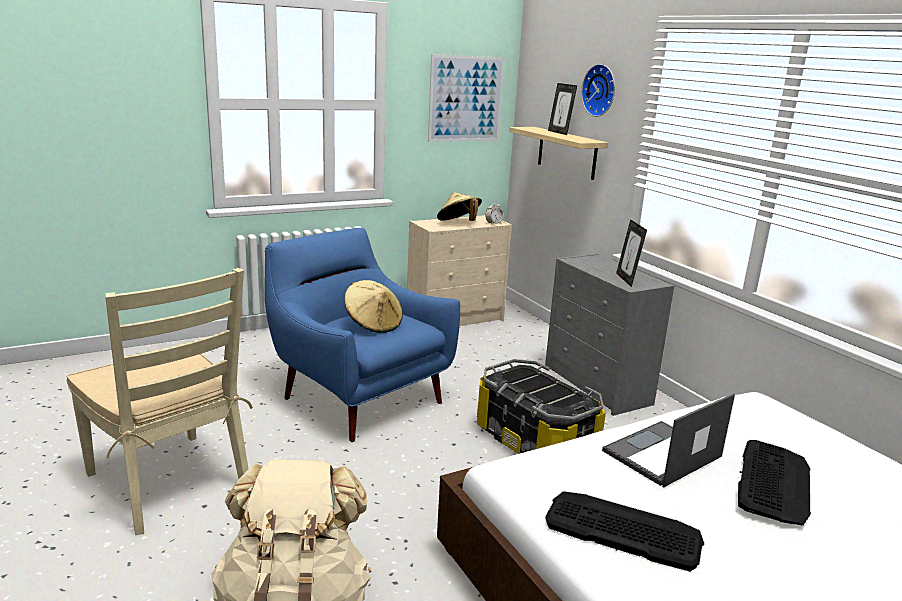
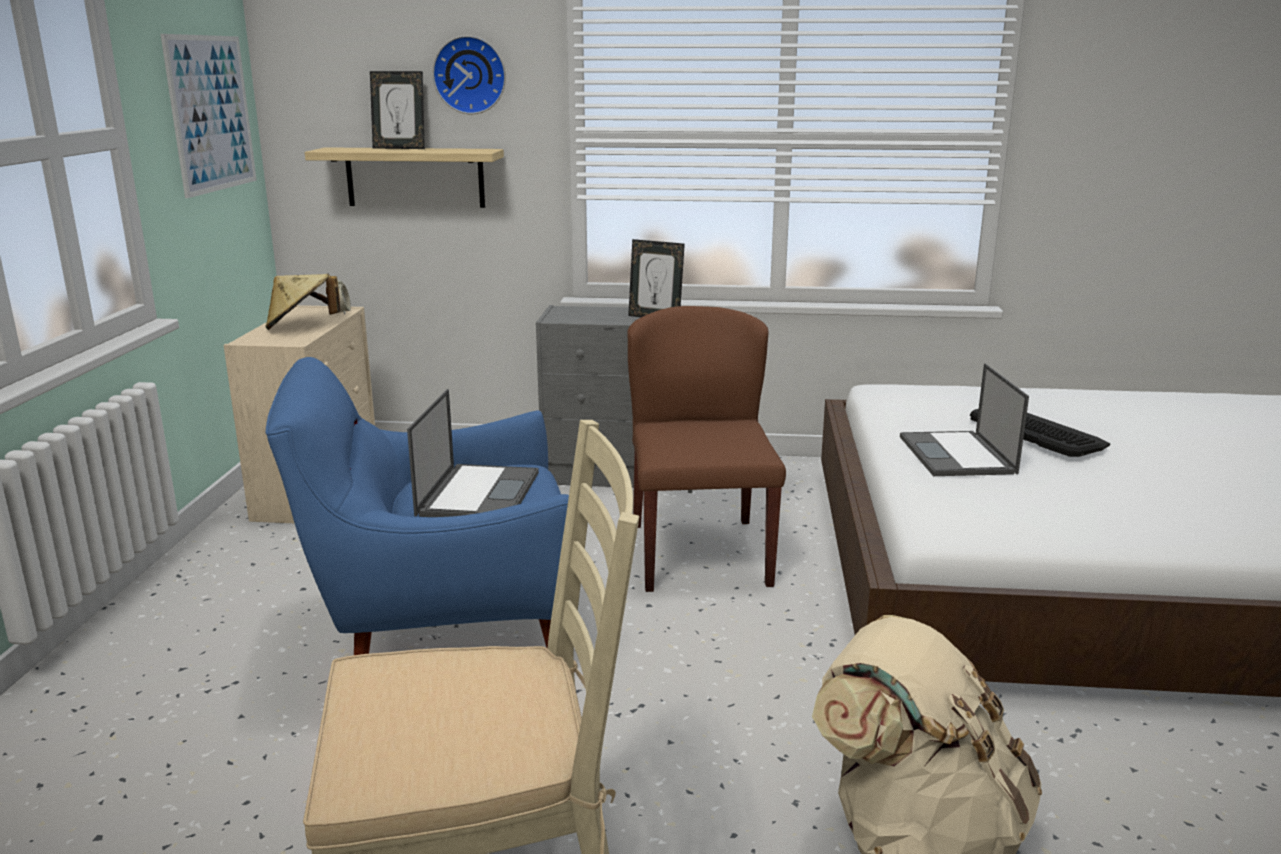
camera: 55 degrees left, 0 degrees up
beige hat [344,280,403,333] -> laptop [407,389,539,517]
storage box [477,359,606,454] -> brown chair [628,306,786,592]
keyboard [545,491,704,572] -> none

